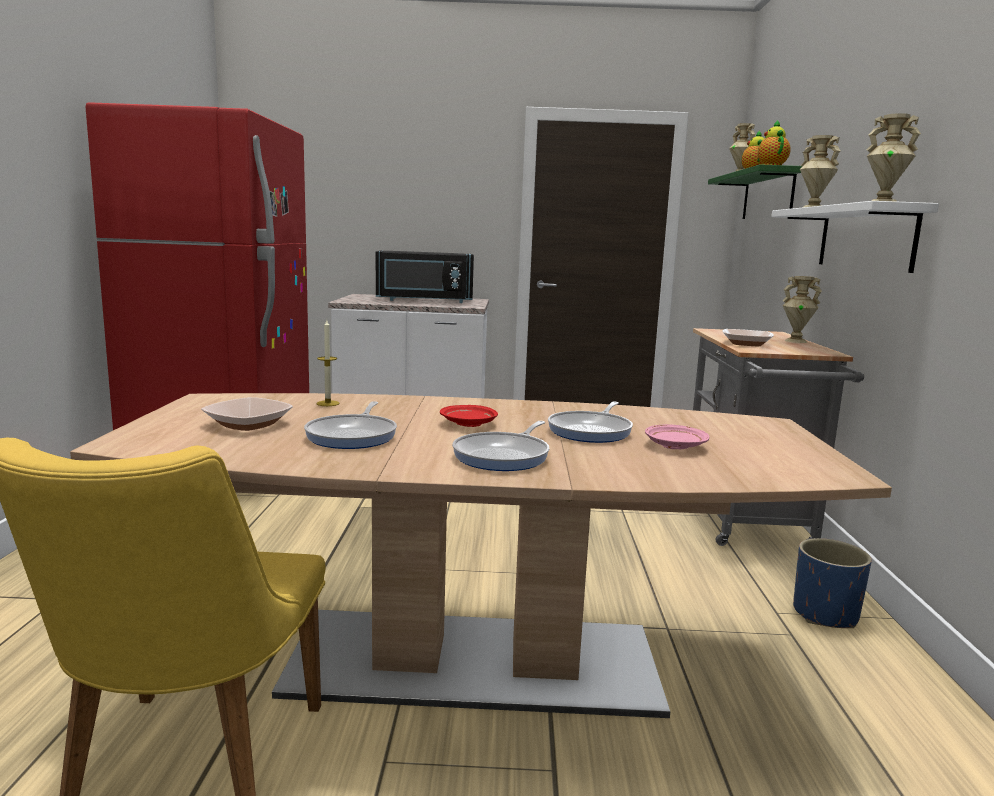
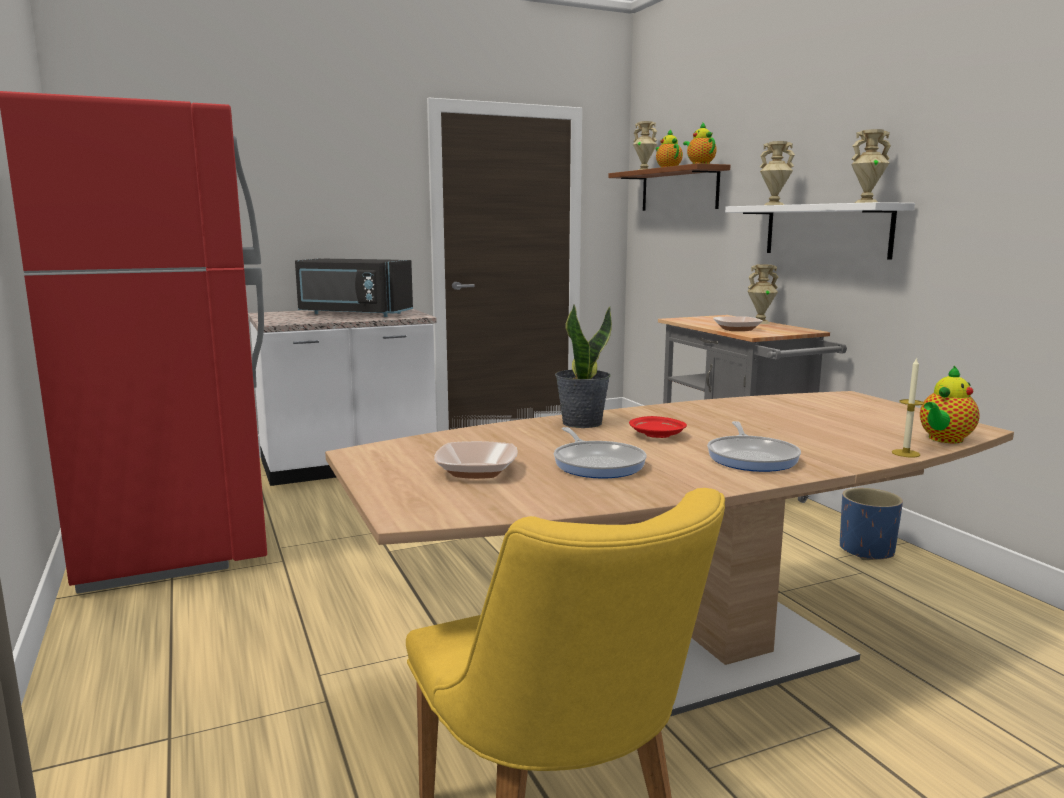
camera: 25 degrees left, 0 degrees up
candle [316,320,340,406] -> candle moved to [892,357,924,457]
black microwave [376,251,474,303] -> black microwave turned 45 degrees clockwise [295,259,413,317]
frying pan [548,402,633,443] -> none
pink plate [645,424,709,449] -> none
green shelf [708,164,802,219] -> brown shelf [608,163,730,211]
none -> potted plant [555,304,612,428]
none -> teapot [920,366,980,443]

